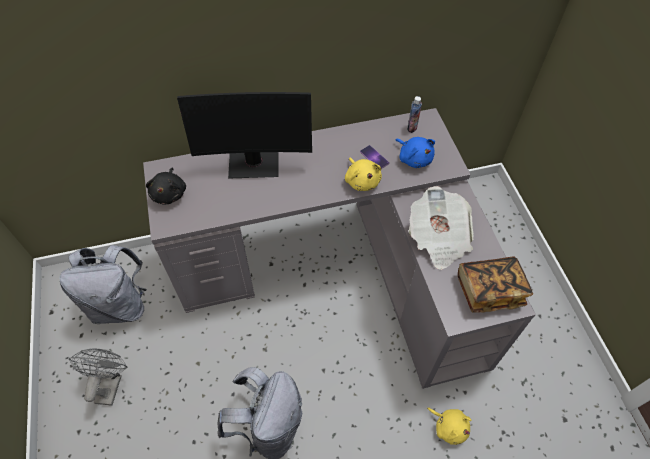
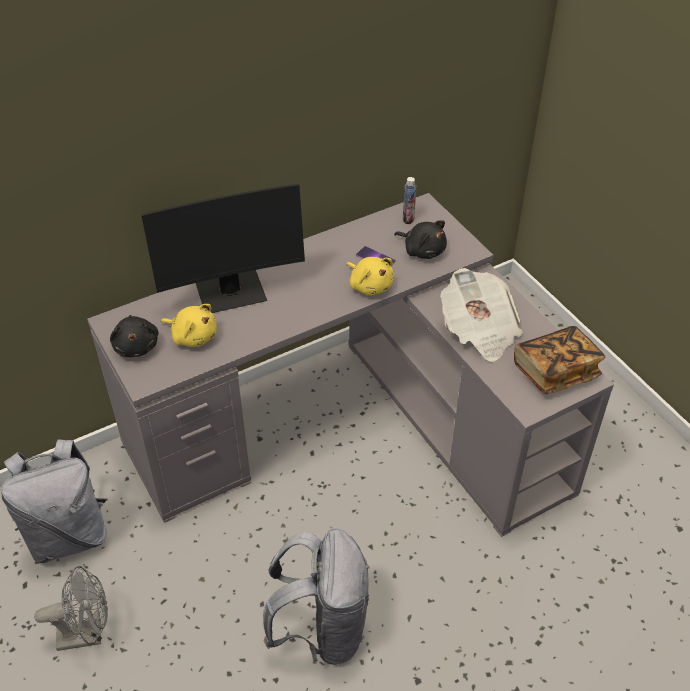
camera: 15 degrees left, 10 degrees down
grey fan [69,348,128,406] -> grey fan turned 90 degrees clockwise [34,566,108,651]
blue plush toy [396,137,435,168] -> black plush toy [394,220,447,259]
yellow plush toy [427,408,472,445] -> yellow plush toy moved to [161,304,217,347]

